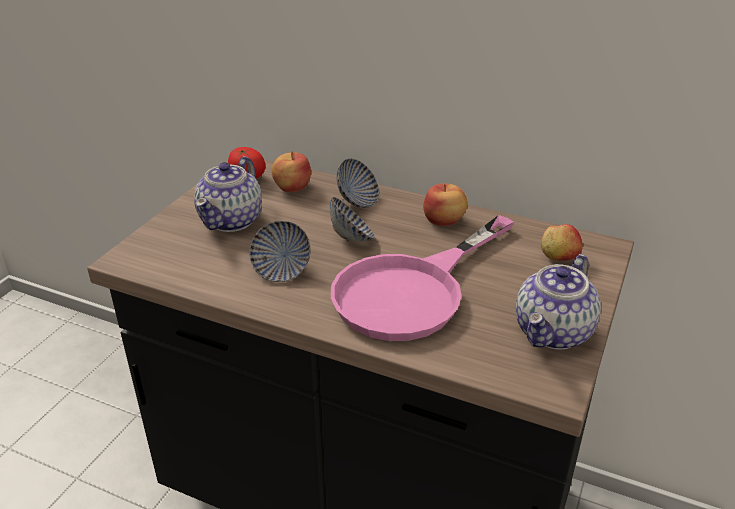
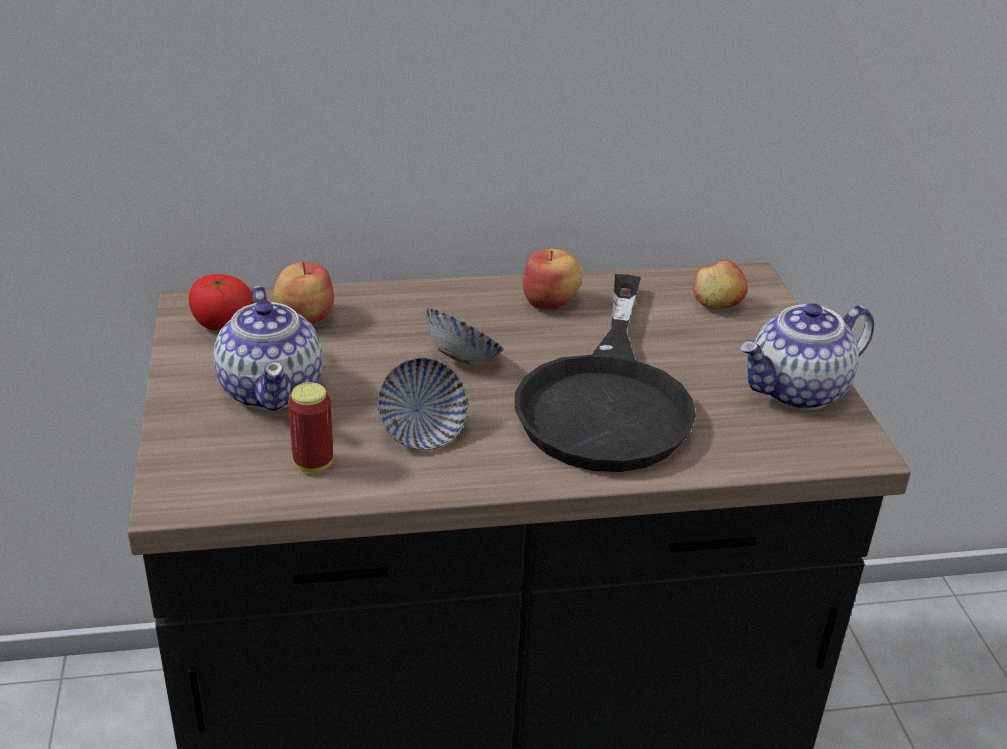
camera: 35 degrees left, 0 degrees up
pink frying pan [331,215,514,341] -> black frying pan [515,274,696,472]
bowl [336,159,379,208] -> none
teapot [516,254,601,349] -> teapot turned 60 degrees clockwise [739,303,874,410]
none -> can [288,382,333,473]

